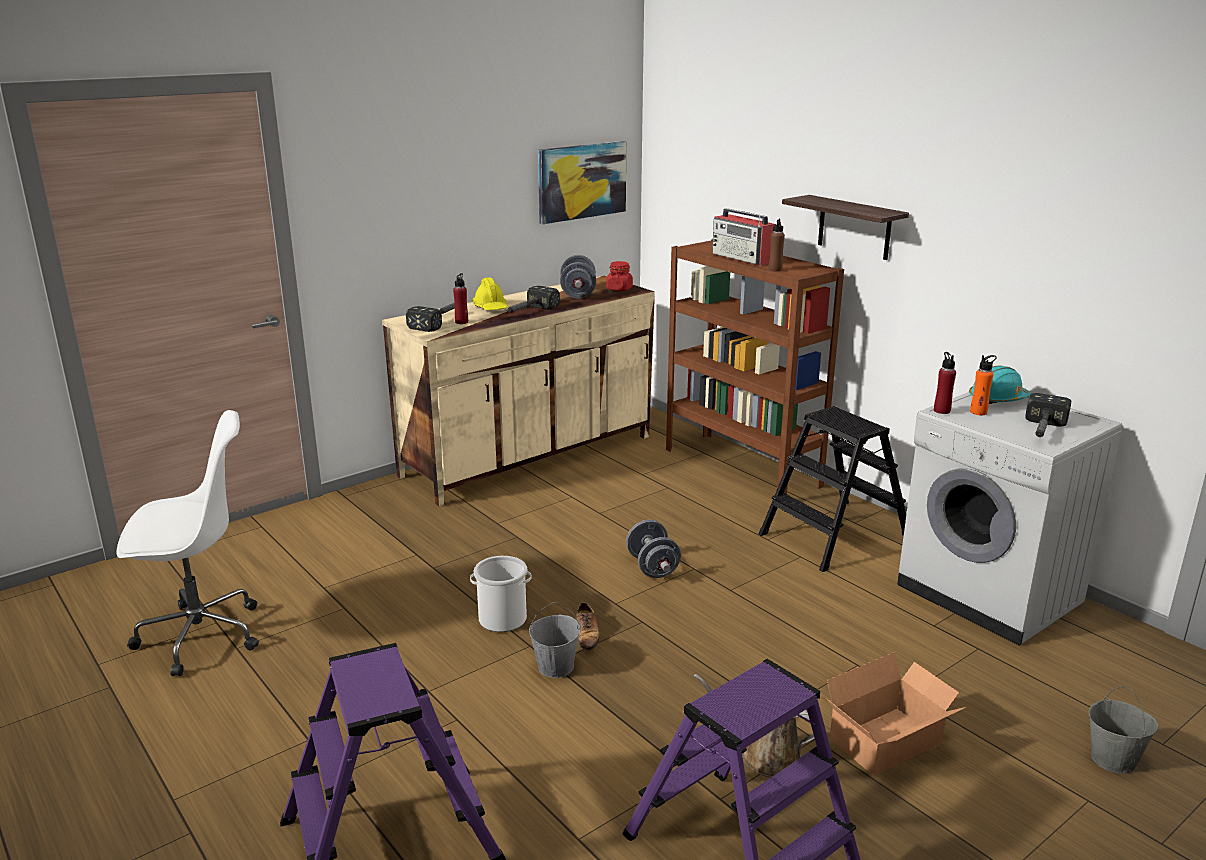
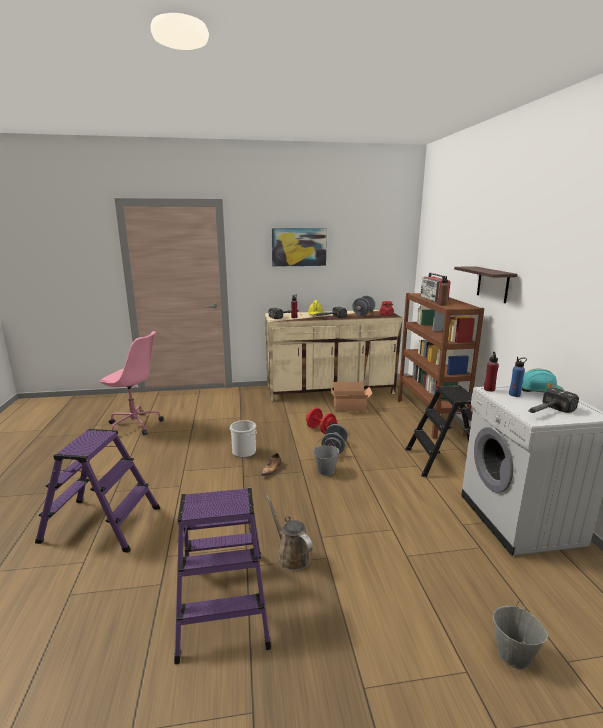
camera: 30 degrees right, 5 degrees down
white office chair [117,410,259,676] -> pink office chair [98,331,164,435]
grey bucket [529,602,581,678] -> grey bucket moved to [313,437,339,476]
picture [538,141,626,224] -> picture moved to [271,228,327,267]
cardboard box [826,652,966,776] -> cardboard box moved to [330,382,373,411]
orange bottle [970,355,997,415] -> blue bottle [509,357,527,397]
none -> red dumbbell [306,408,337,434]

